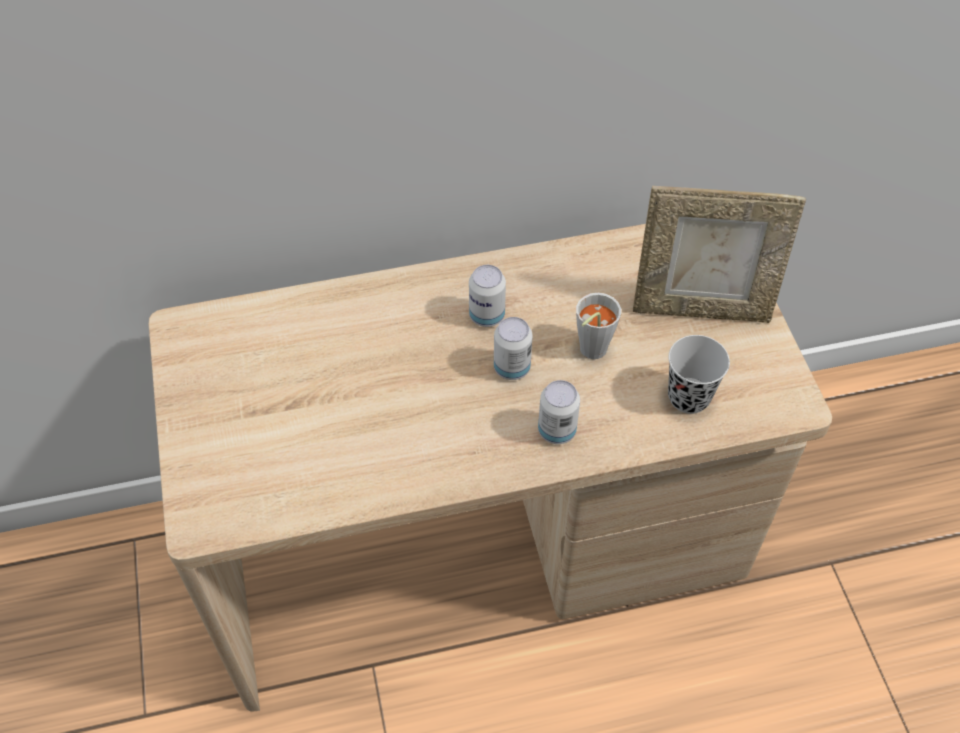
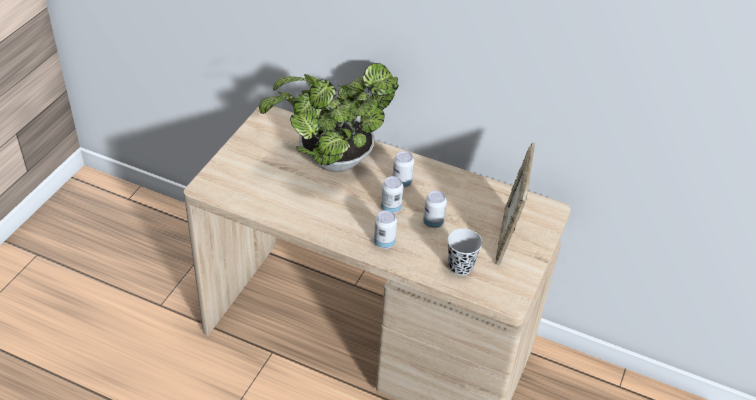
camera: 35 degrees right, 10 degrees down
grey cup [576,293,621,359] -> can [423,191,447,228]
picture frame [633,186,806,323] -> picture frame turned 60 degrees clockwise [495,142,535,265]
none -> potted plant [259,63,399,172]

